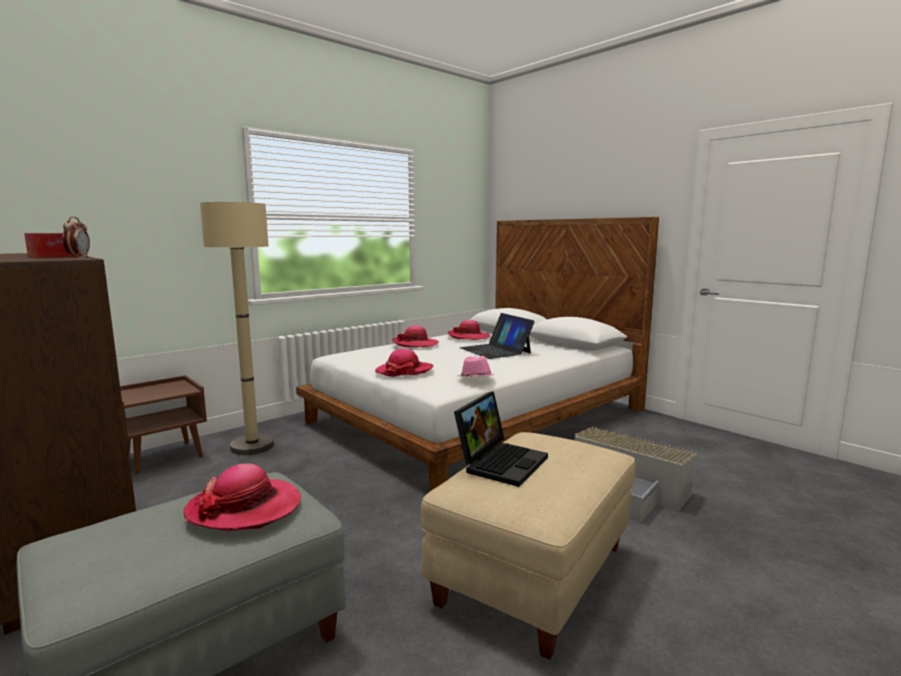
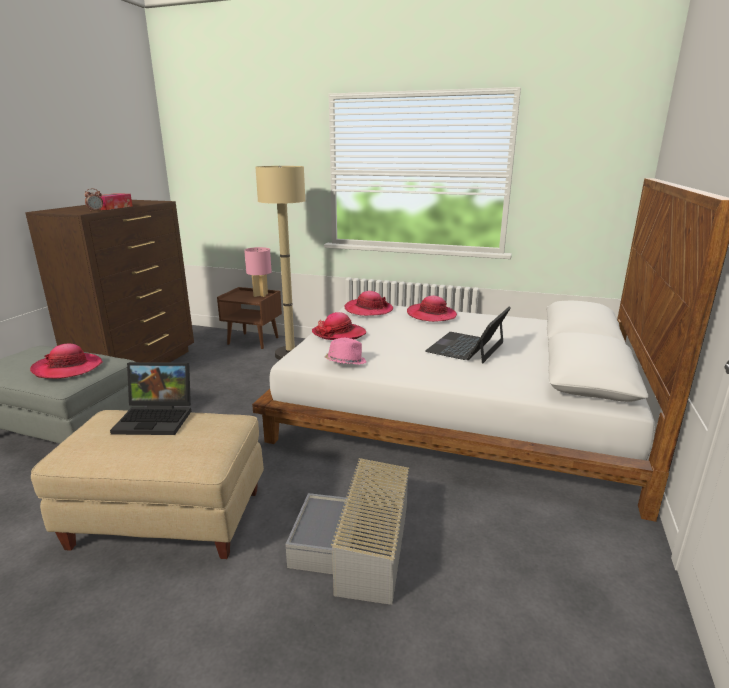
camera: 60 degrees right, 10 degrees up
hat [447,320,491,340] -> hat moved to [344,291,393,316]
none -> pink table lamp [244,247,272,297]

